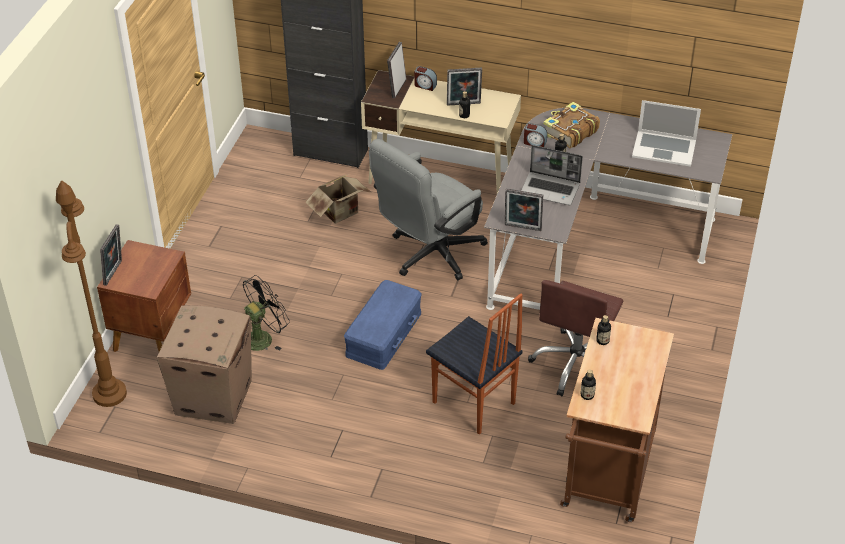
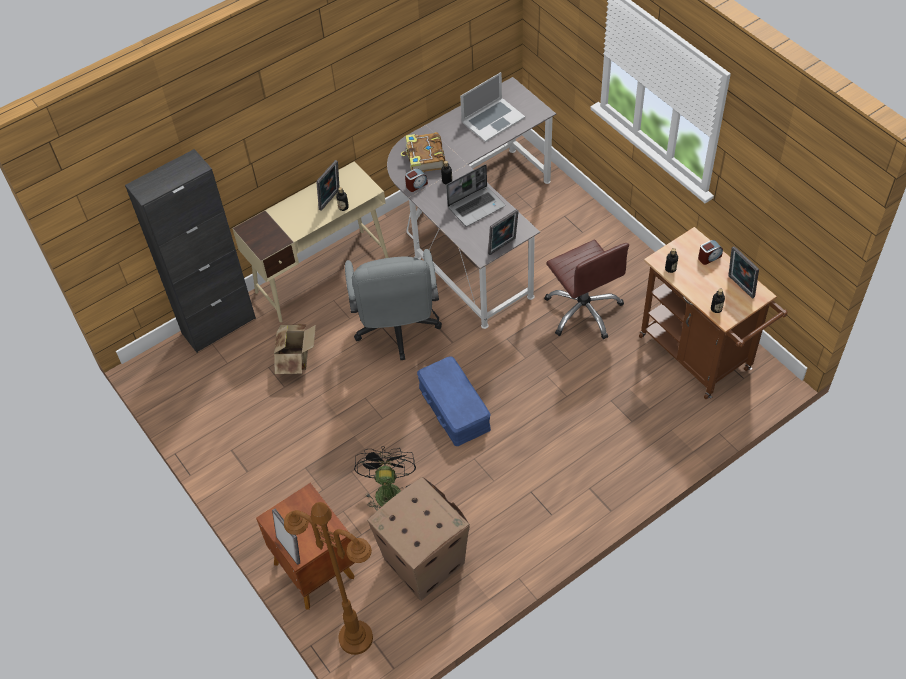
camera: 50 degrees left, 10 degrees up
picture frame [387,42,406,98] -> picture frame moved to [728,246,759,299]
alarm clock [414,66,437,91] -> alarm clock moved to [698,240,723,265]
chair [426,293,523,435] -> none

